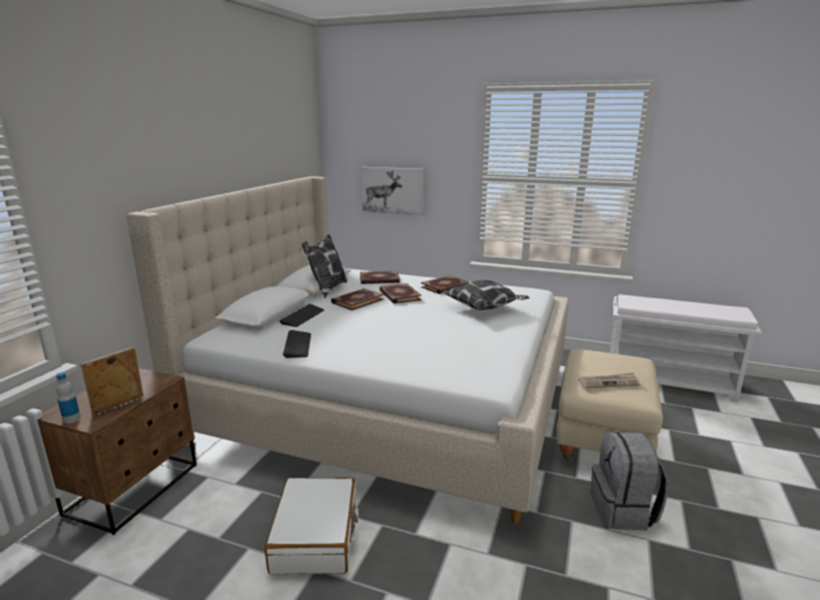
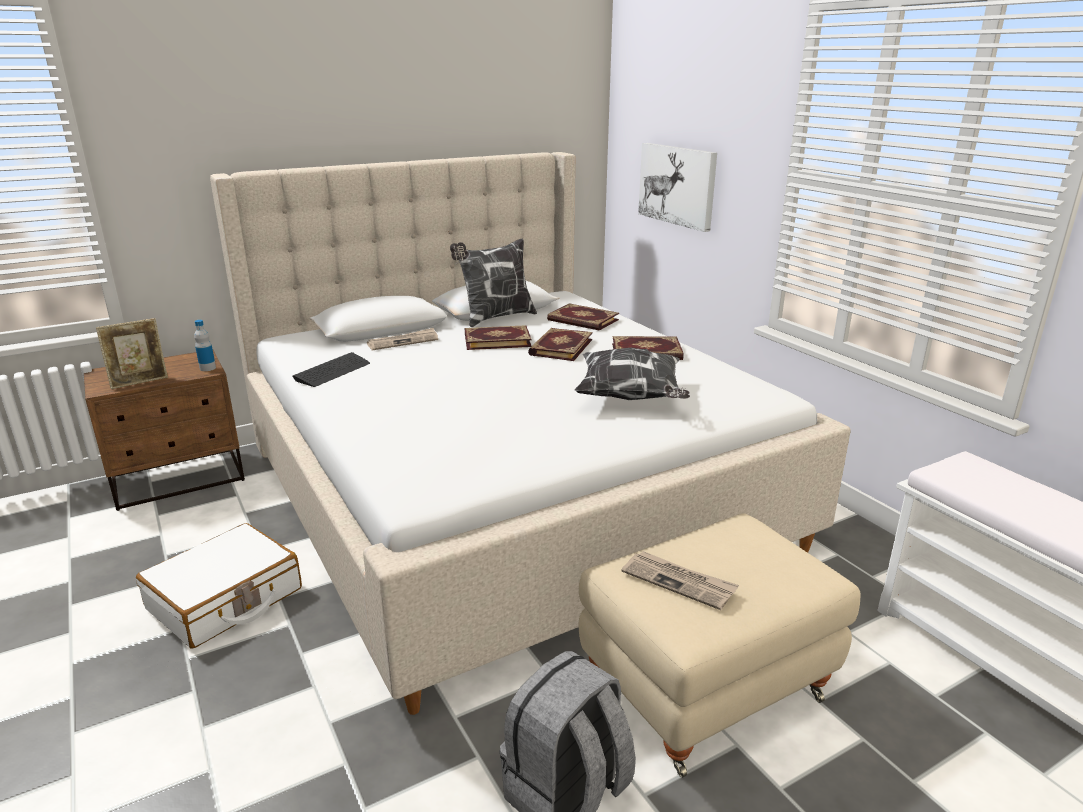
camera: 40 degrees right, 5 degrees up
bottle [56,372,81,424] -> bottle moved to [194,320,216,371]
picture frame [80,347,144,415] -> picture frame turned 150 degrees clockwise [96,318,168,389]
keyboard [280,304,324,327] -> newspaper [367,328,438,350]

